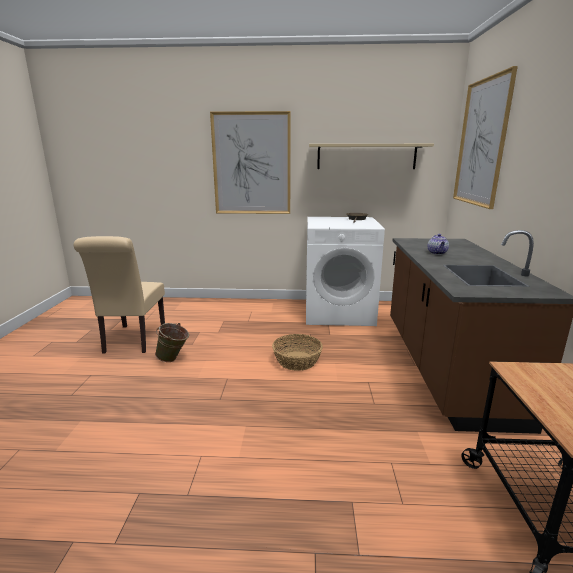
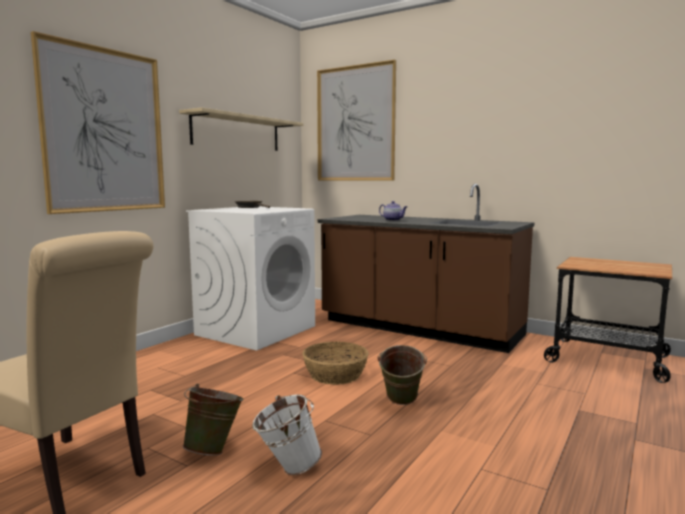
camera: 60 degrees left, 10 degrees down
none -> white bucket [252,394,322,475]
none -> green bucket [377,345,427,405]

